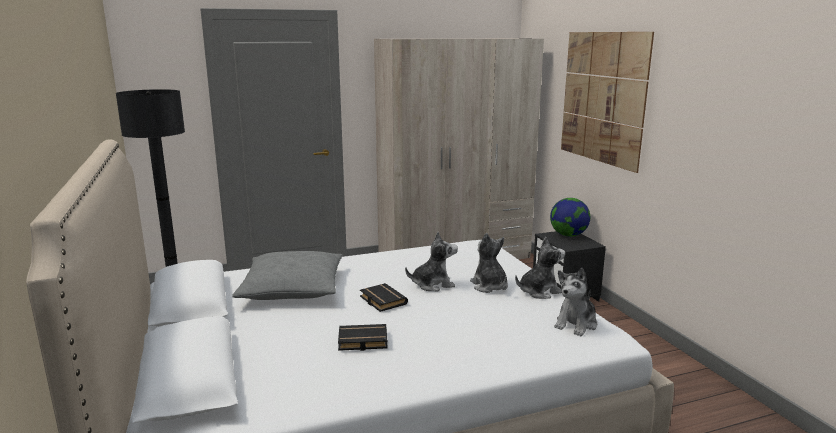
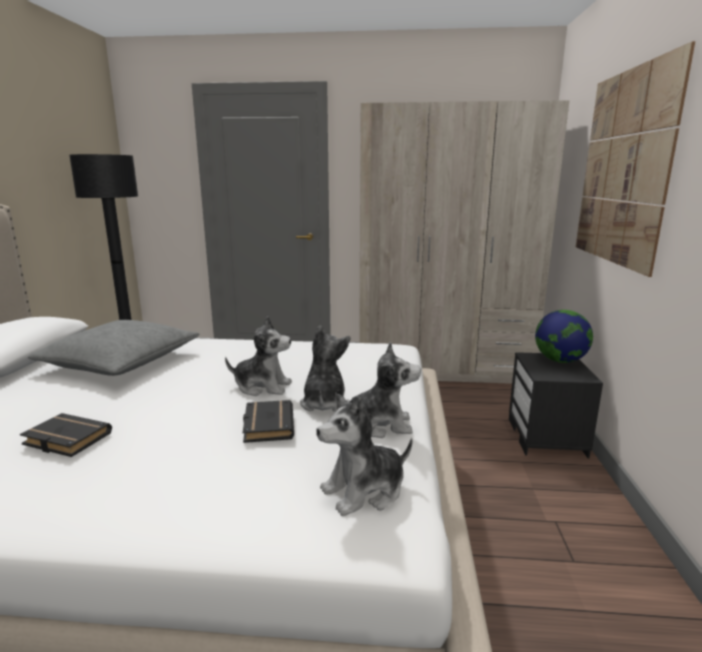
camera: 25 degrees right, 0 degrees up
black book [360,283,408,312] -> black book moved to [243,400,294,443]

